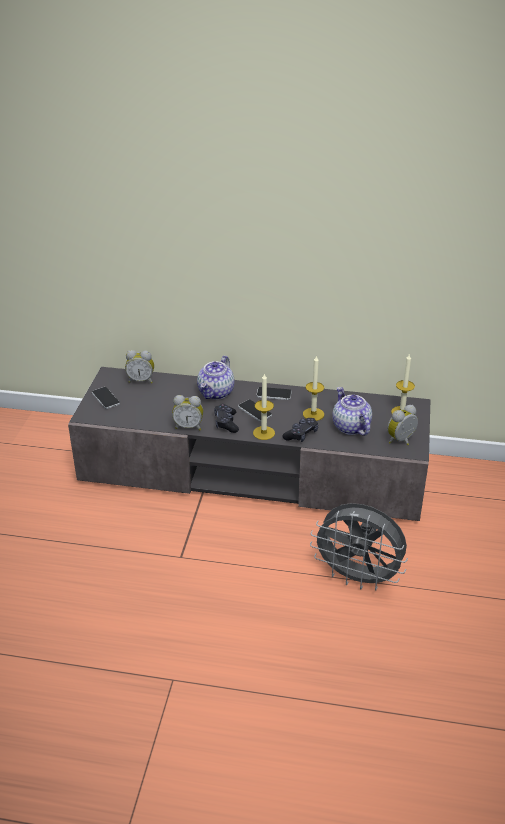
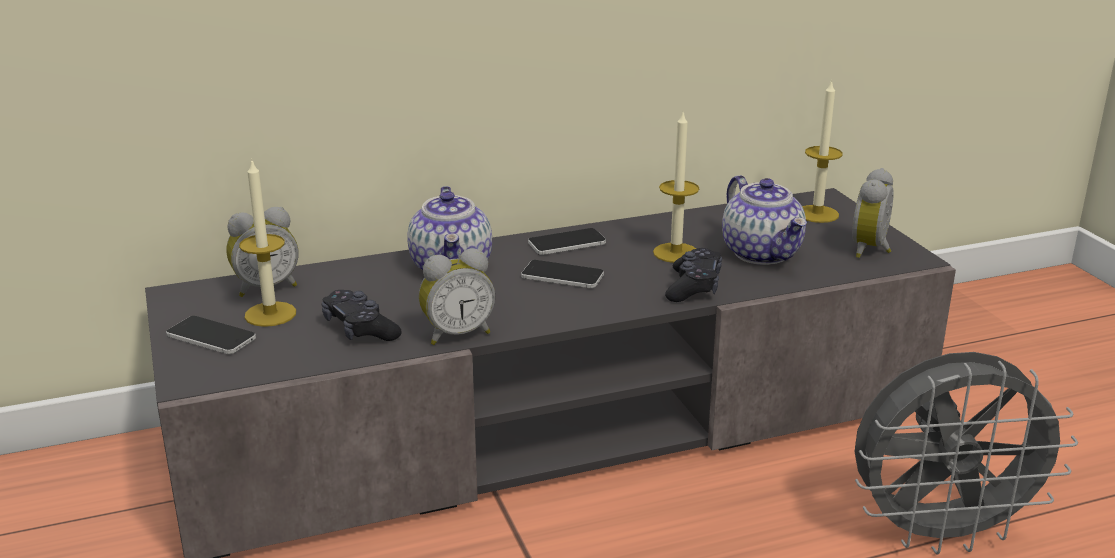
camera: 30 degrees left, 10 degrees down
black game controller [214,404,239,433] -> black game controller moved to [322,290,402,341]
candle [253,373,275,440] -> candle moved to [239,158,296,327]
teapot [332,387,372,436] -> teapot turned 150 degrees counterclockwise [722,175,807,265]

